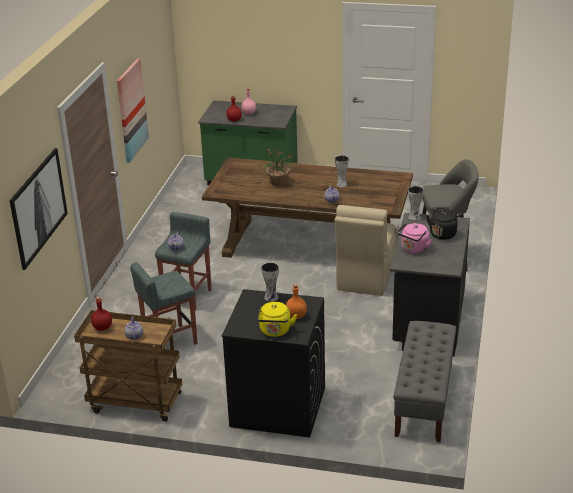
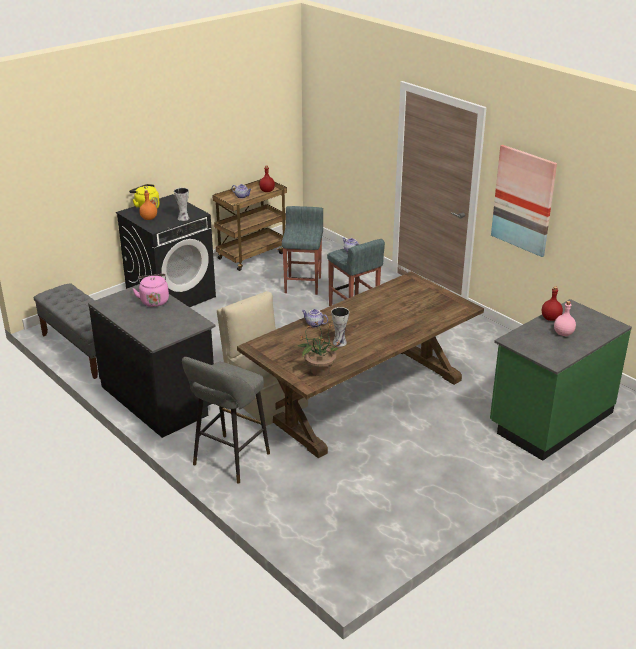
camera: 125 degrees right, 0 degrees up
picture [9,148,68,270] -> none
potted plant [264,148,293,186] -> potted plant moved to [297,321,341,376]
vase [408,186,424,221] -> none
black kettle [426,207,462,240] -> none

